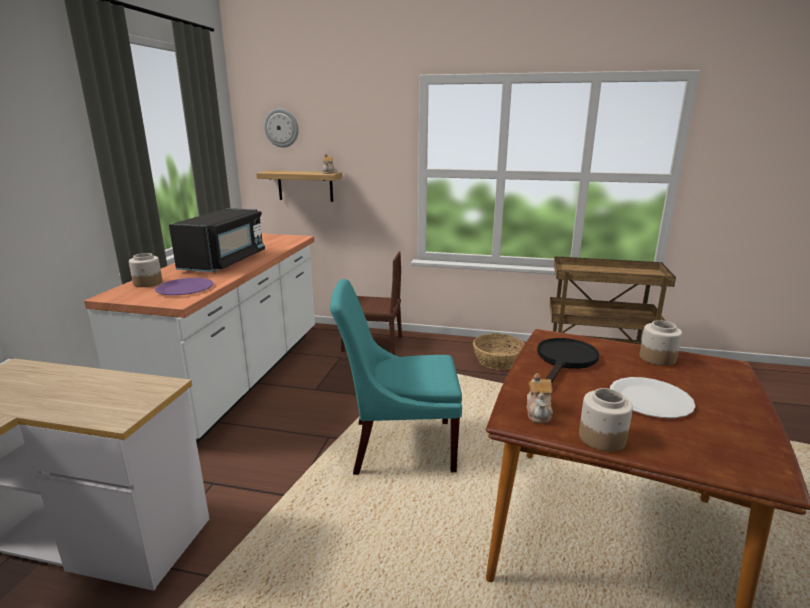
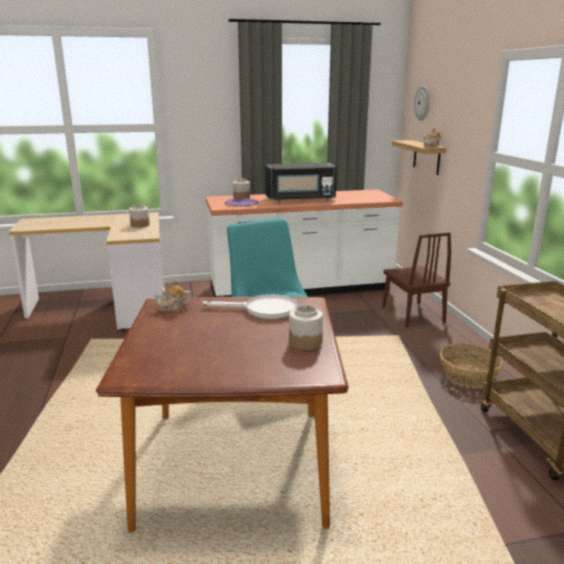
camera: 65 degrees right, 0 degrees up
black frying pan [537,338,599,383] -> white frying pan [202,294,297,319]
jar [579,388,633,452] -> jar moved to [129,204,150,228]
white plate [610,377,695,418] -> none

